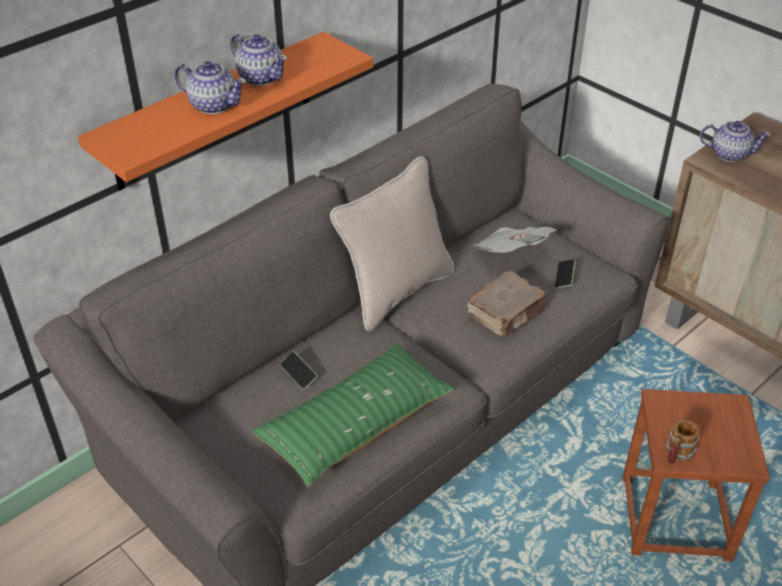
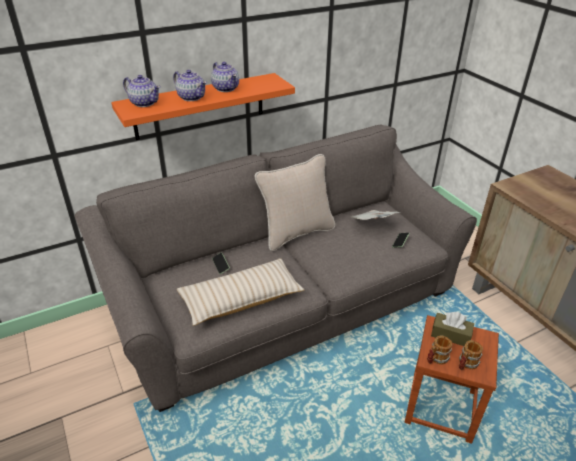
camera: 15 degrees right, 5 degrees down
green pillow [252,343,456,487] -> beige pillow [177,258,305,326]
brown book [467,271,547,337] -> none
teapot [700,121,771,162] -> teapot moved to [123,75,160,107]
none -> brown tissue box [431,312,474,346]
none -> mug [459,340,483,370]

